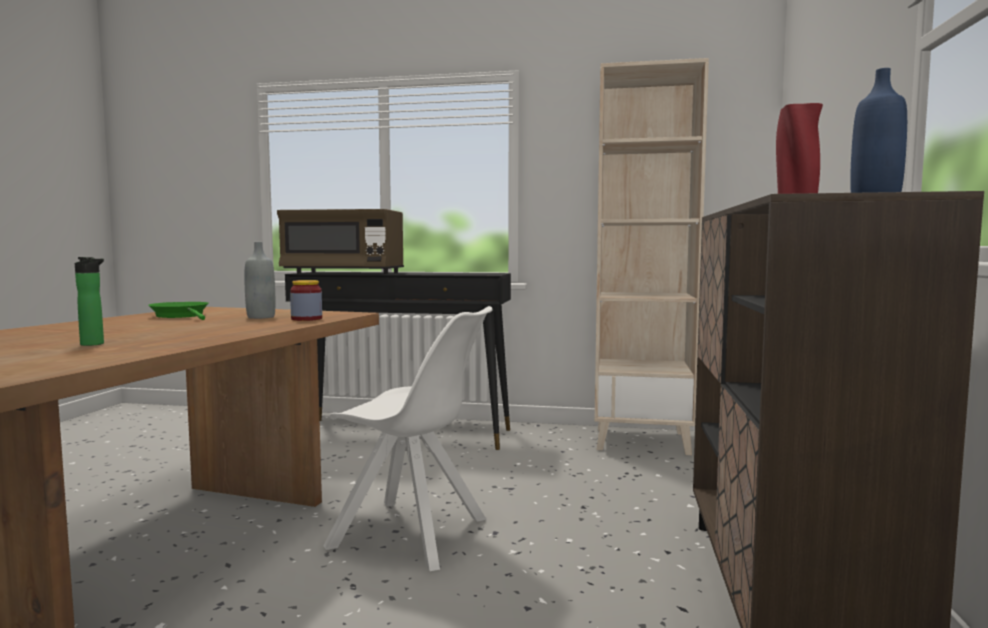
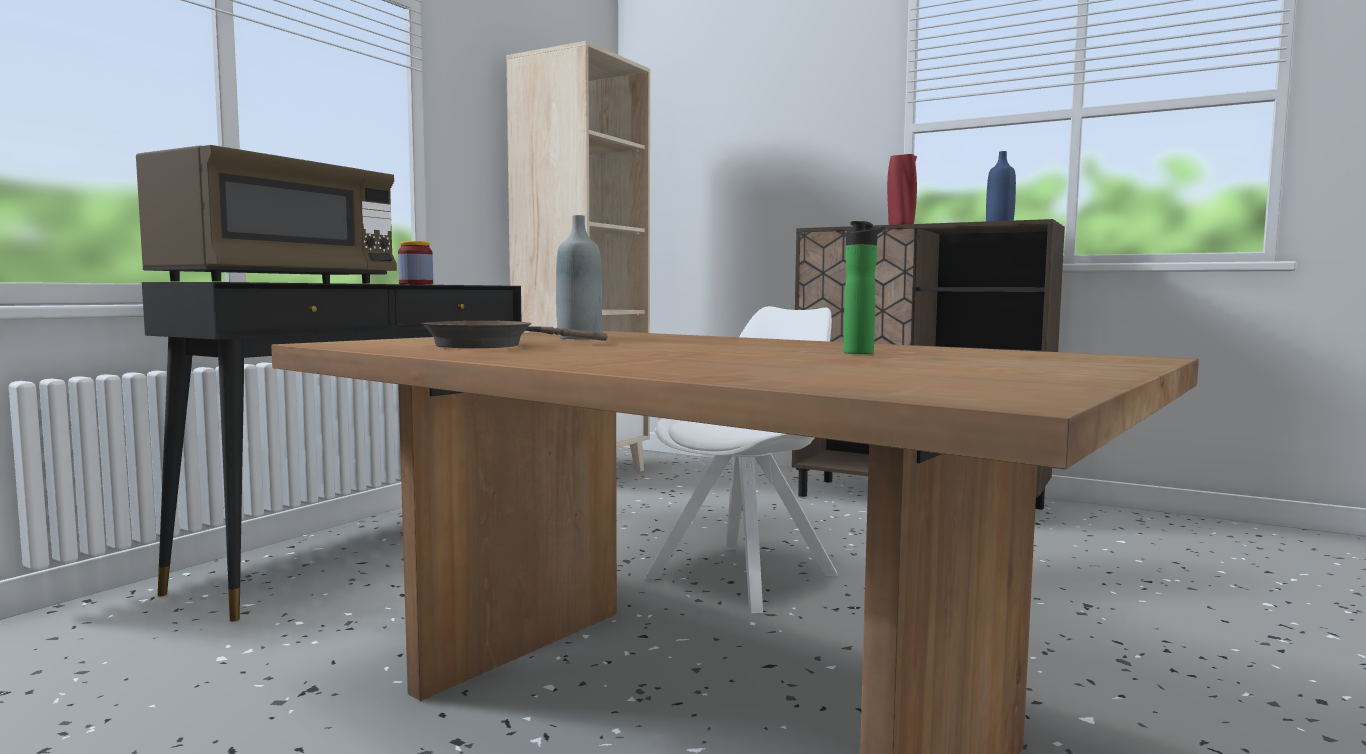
camera: 70 degrees left, 0 degrees up
green frying pan [148,302,209,320] -> brown frying pan [422,321,607,348]
jar [290,280,322,321] -> jar moved to [398,241,433,284]

